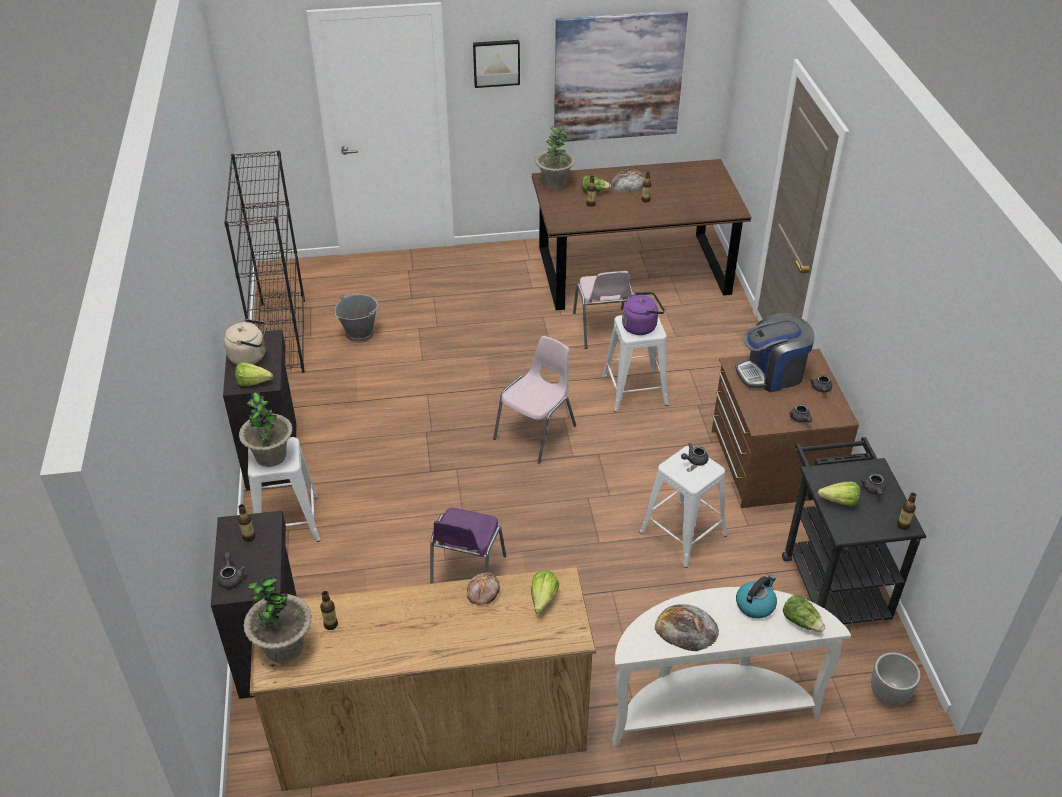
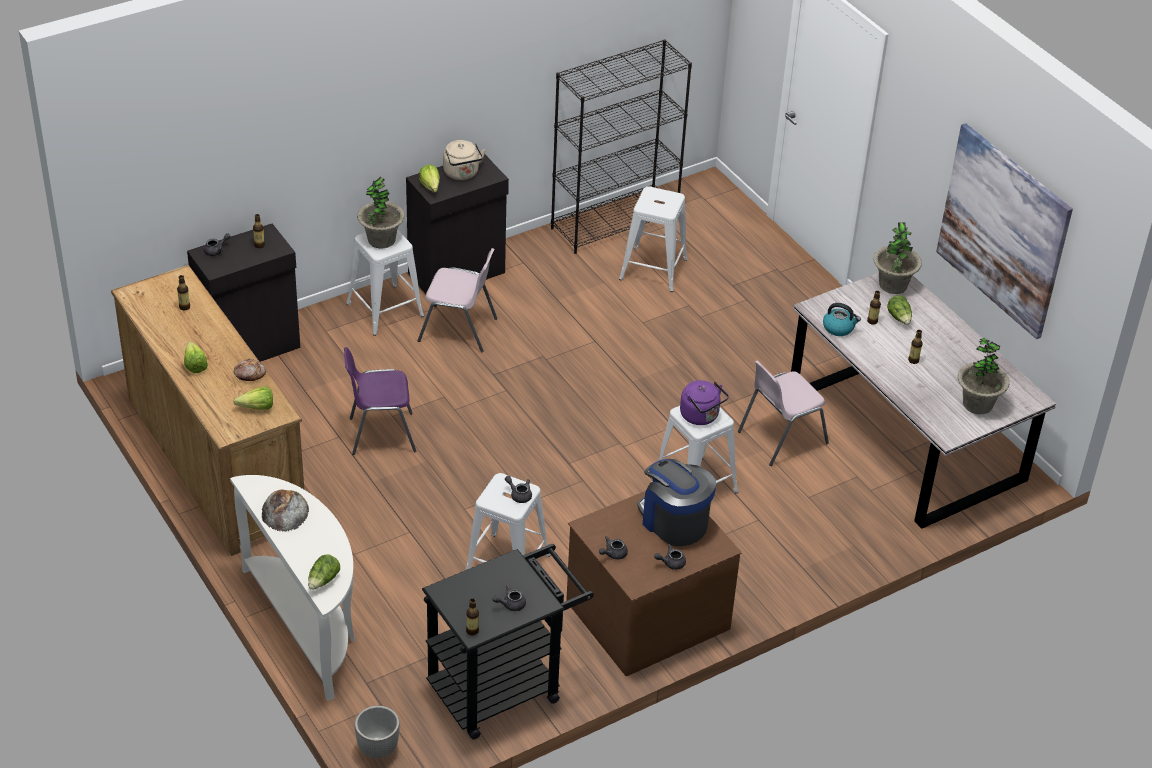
camera: 65 degrees right, 0 degrees up
potted plant [244,575,312,663] -> potted plant moved to [958,338,1010,414]
grey bucket [335,294,378,343] -> white stool [619,186,688,292]
picture [473,40,520,88] -> none
pink chair [493,336,576,463] -> pink chair moved to [418,248,497,353]
brown dining table [532,159,752,310] -> grey dining table [791,272,1056,529]
bread [610,169,645,193] -> none
kettle [736,575,777,619] -> kettle moved to [823,303,861,336]
lettuce [817,482,860,506] -> lettuce moved to [184,341,208,373]

